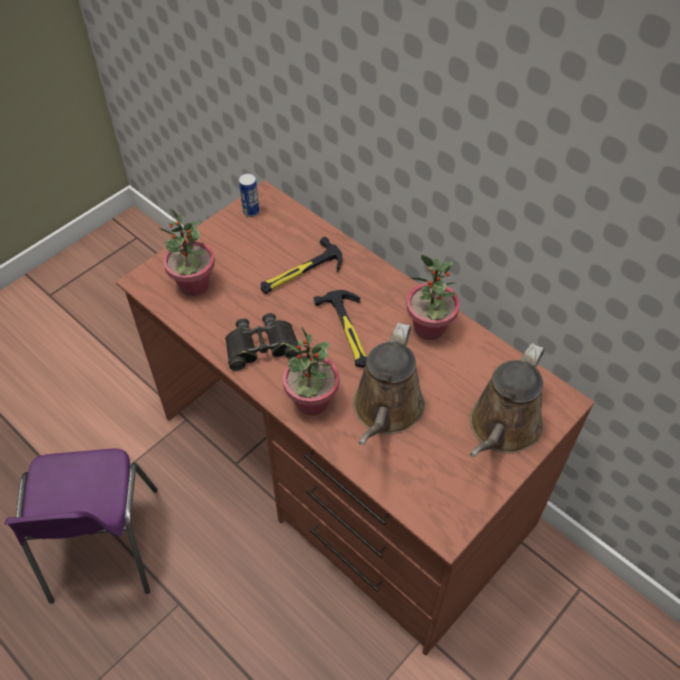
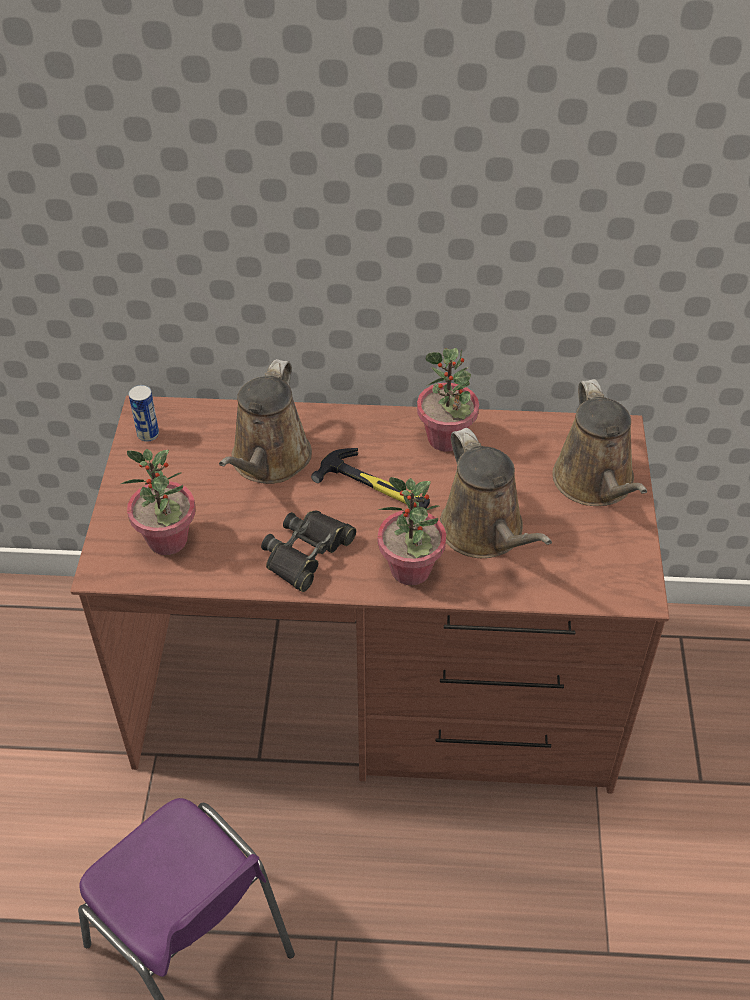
camera: 40 degrees left, 5 degrees down
hammer [261,237,342,294] -> brown watering can [219,359,312,484]

